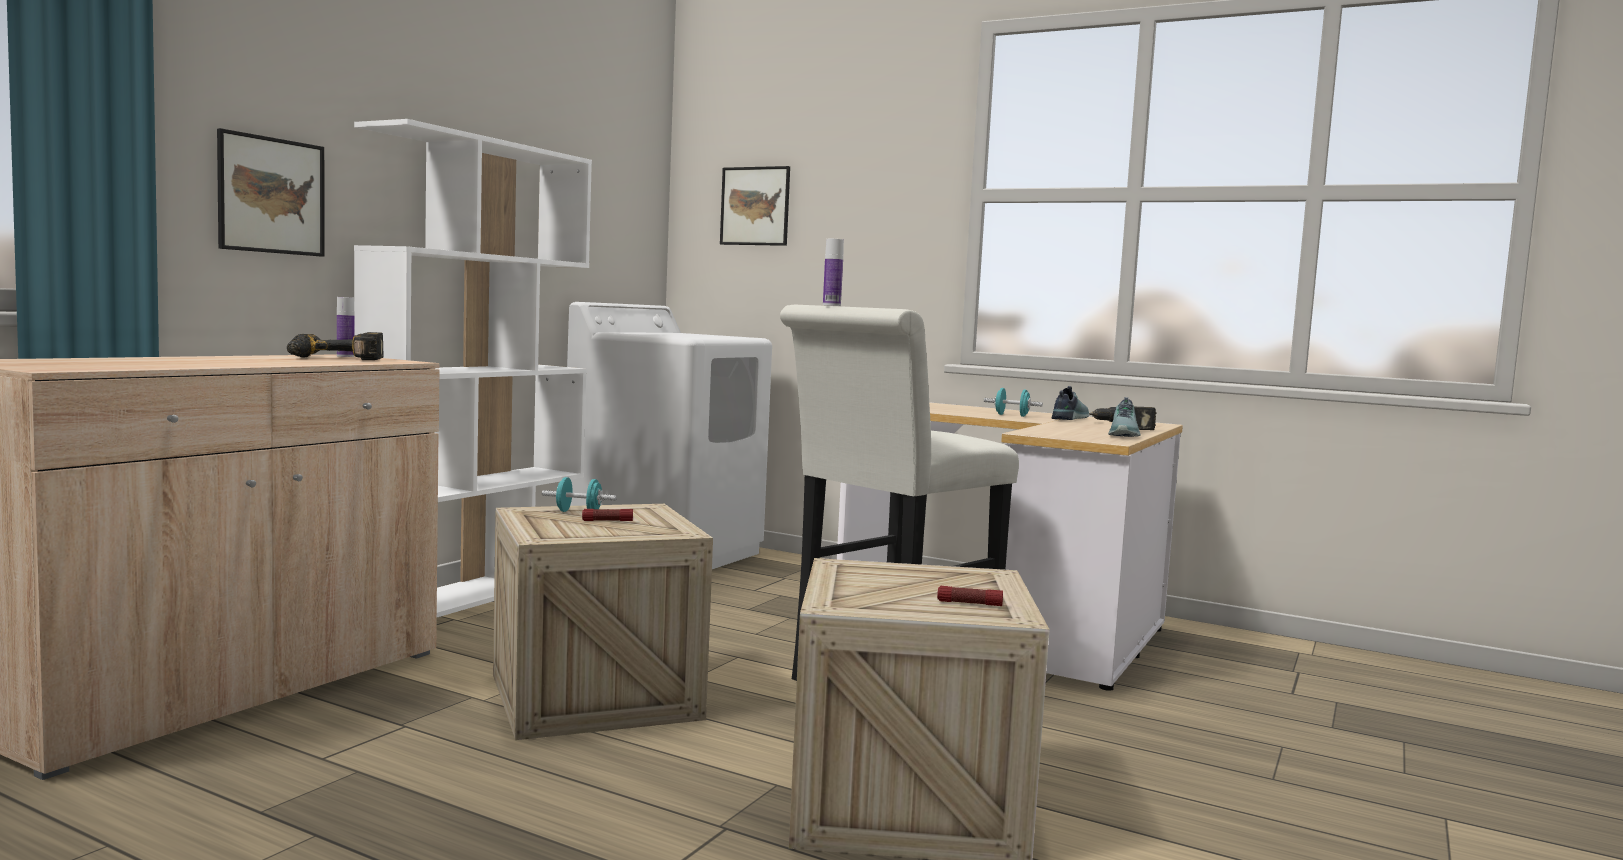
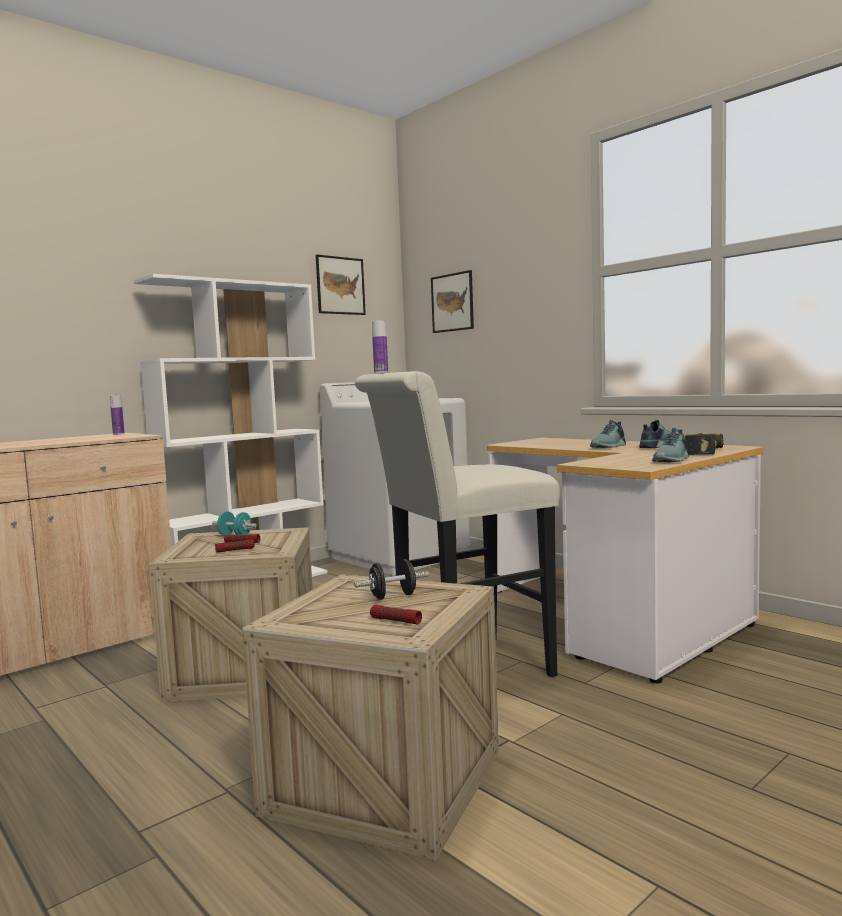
camera: 20 degrees right, 0 degrees up
picture [217,128,324,257] -> picture moved to [316,255,366,315]
power drill [287,332,384,360] -> none
turquoise dumbbell [984,388,1043,417] -> shoe [590,420,626,448]
none -> flashlight [215,539,255,553]
none -> black dumbbell [354,559,429,600]

